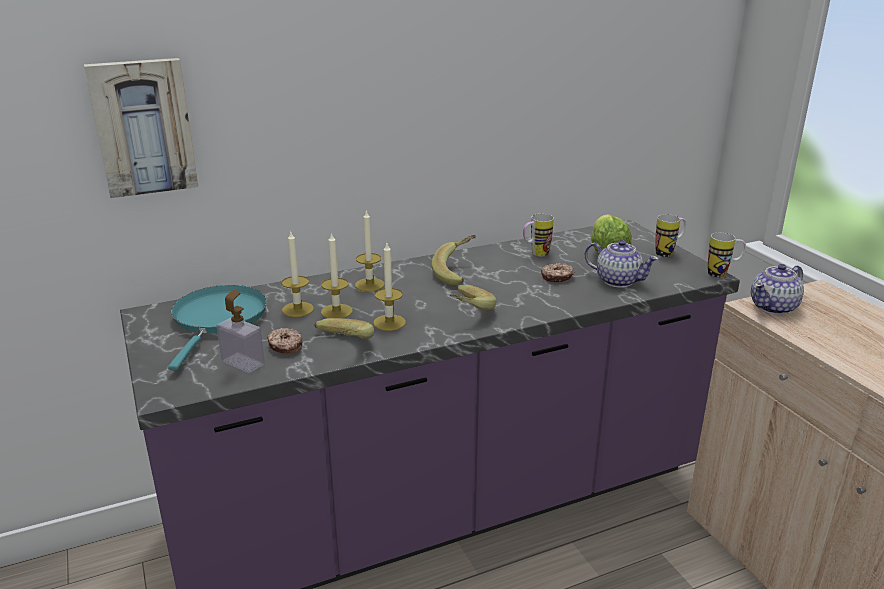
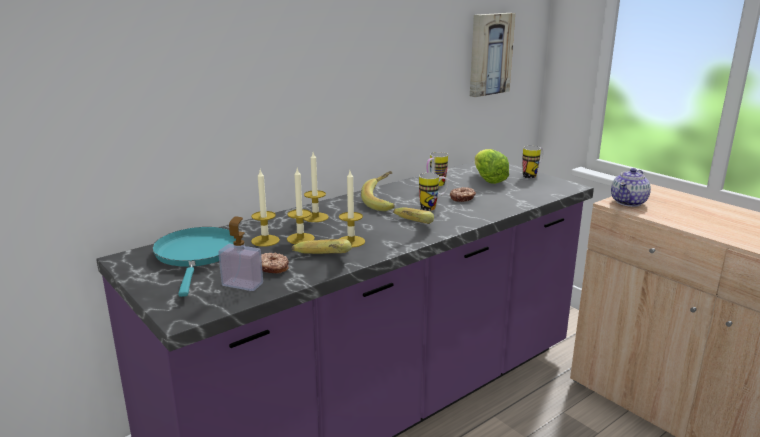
camera: 15 degrees left, 5 degrees down
picture [84,58,198,198] -> picture moved to [470,13,515,97]
teapot [584,240,659,288] -> none
mug [708,233,746,278] -> mug moved to [419,173,448,211]

